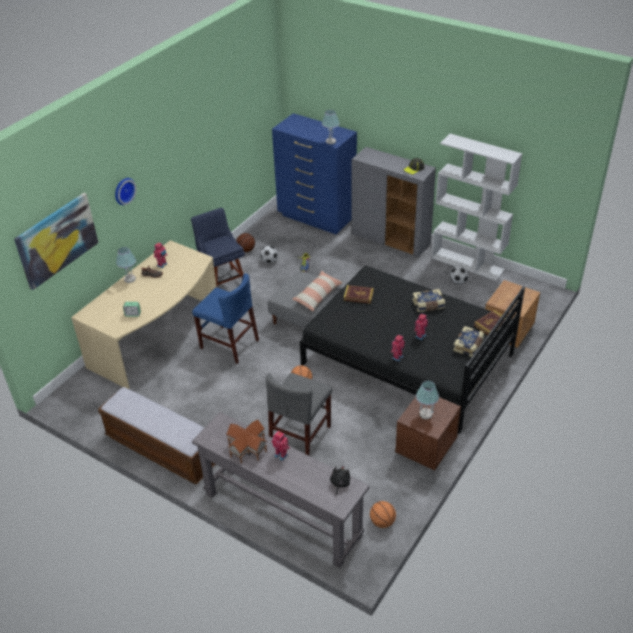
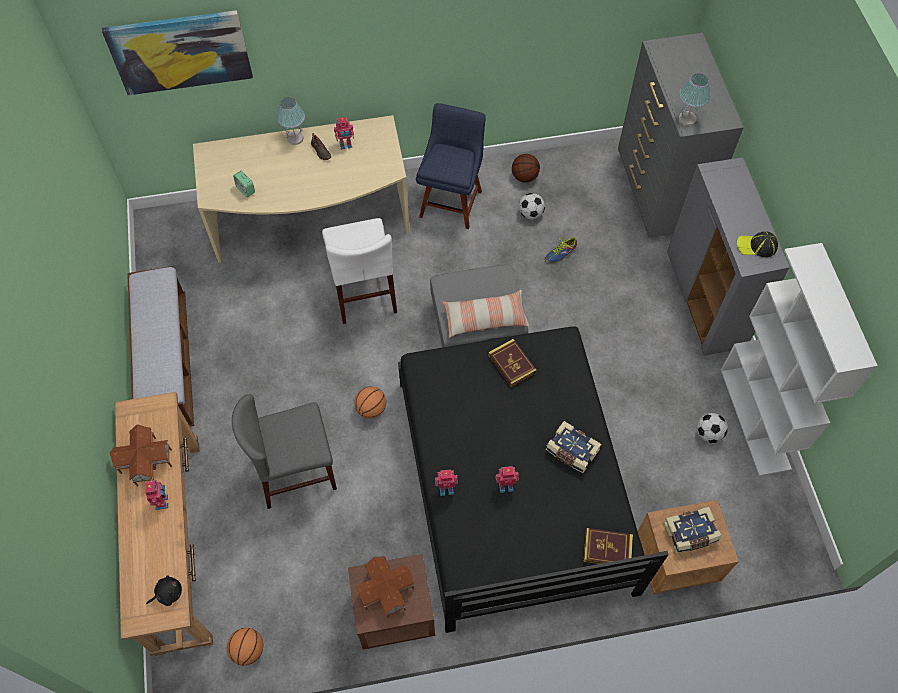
camera: 45 degrees right, 20 degrees up
wall clock [115,178,137,205] -> none
blue chair [192,274,259,364] -> white chair [322,218,397,324]
grey console table [192,412,369,568] -> brown console table [115,392,213,656]
blue dresser [272,113,357,234] -> grey dresser [618,33,744,238]
table lamp [416,381,439,419] -> toy house [356,556,415,618]
book [453,326,484,357] -> book moved to [663,506,721,553]

